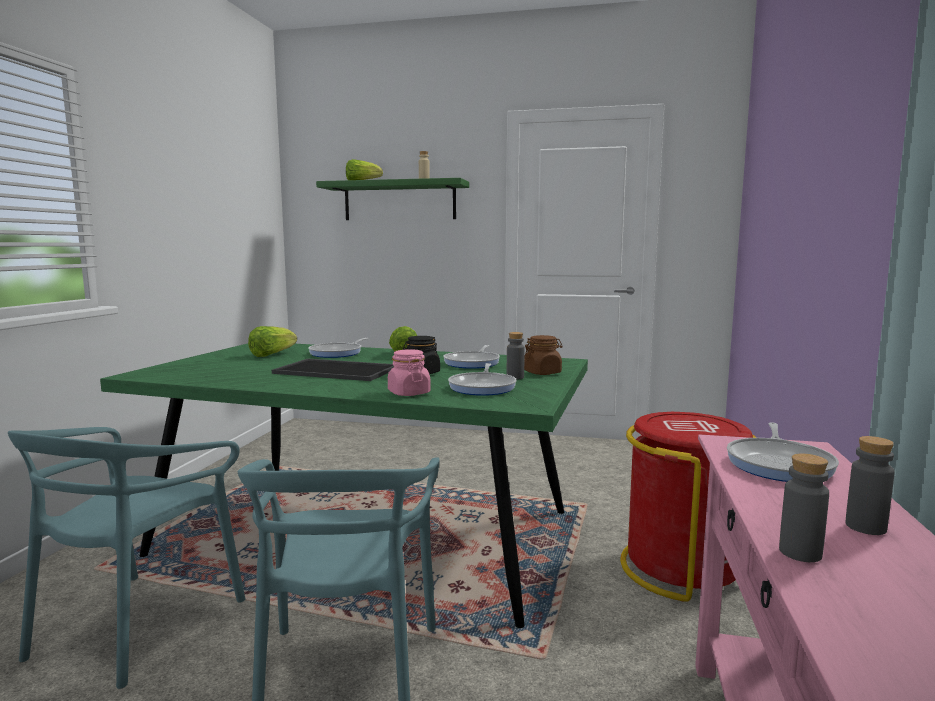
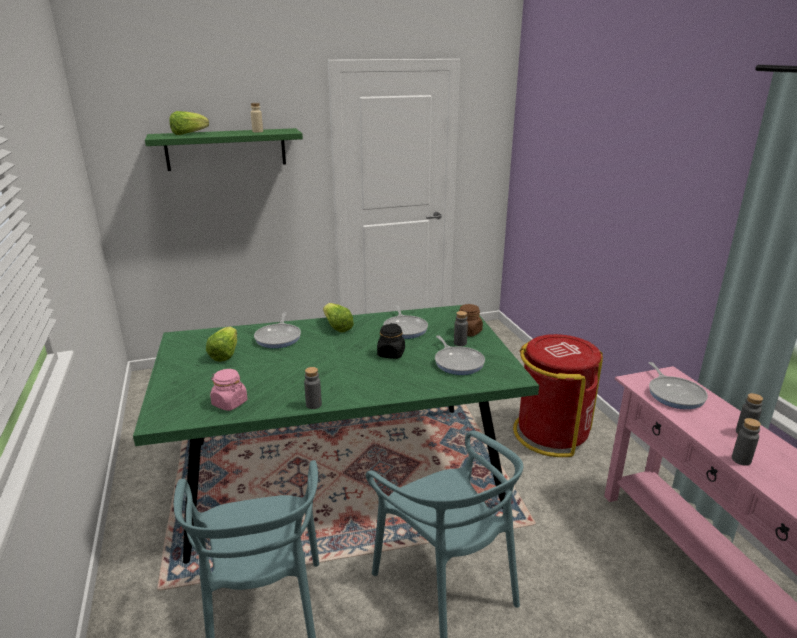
camera: 30 degrees left, 15 degrees up
tray [272,358,394,381] -> none
pink jar [388,349,431,396] -> pink jar moved to [210,369,248,411]
none -> grey bottle [304,367,322,409]

